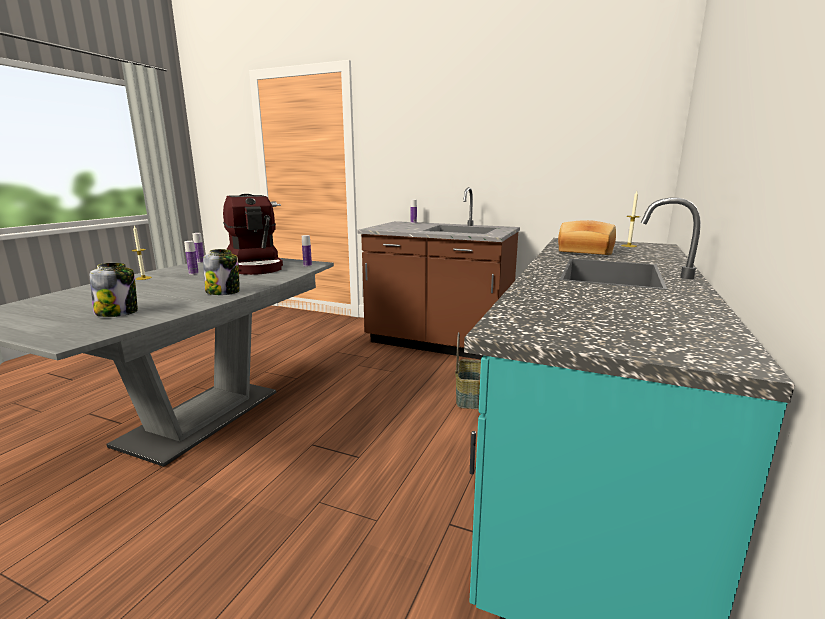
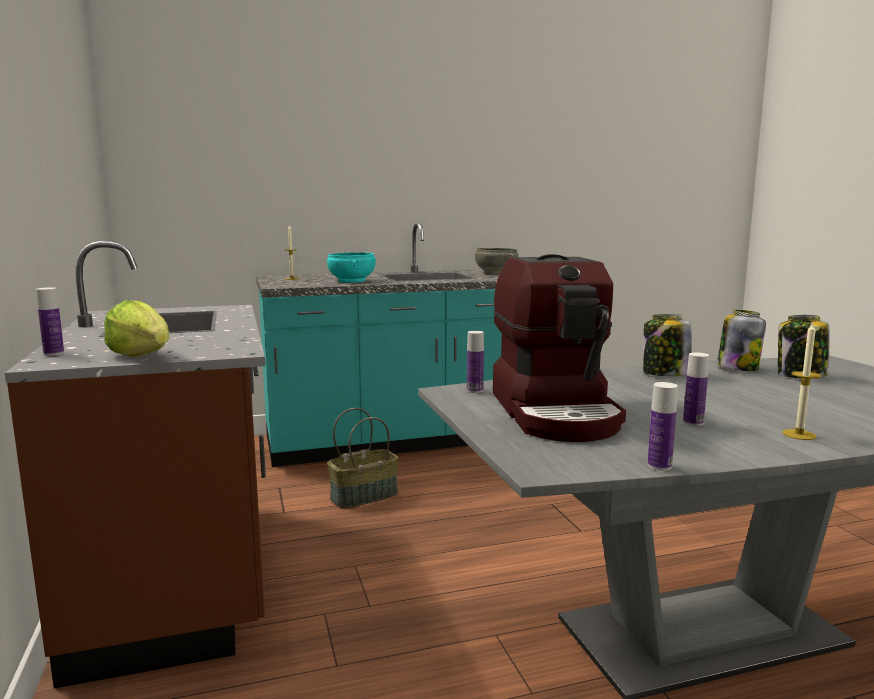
camera: 130 degrees left, 5 degrees down
coffee machine [223,194,283,275] -> coffee machine turned 150 degrees clockwise [493,254,626,442]
bread [558,220,616,255] -> turquoise bowl [327,252,376,283]
none -> lettuce [104,300,169,357]
none -> grey bowl [475,248,518,275]
none -> jar [717,310,766,371]

